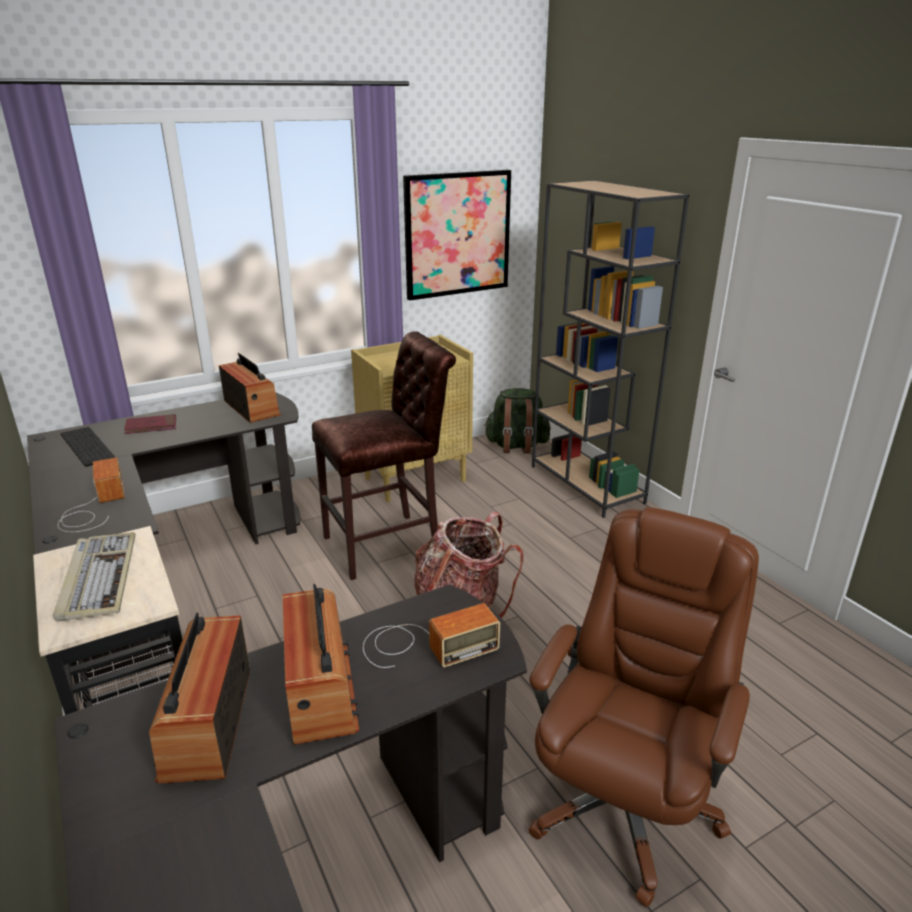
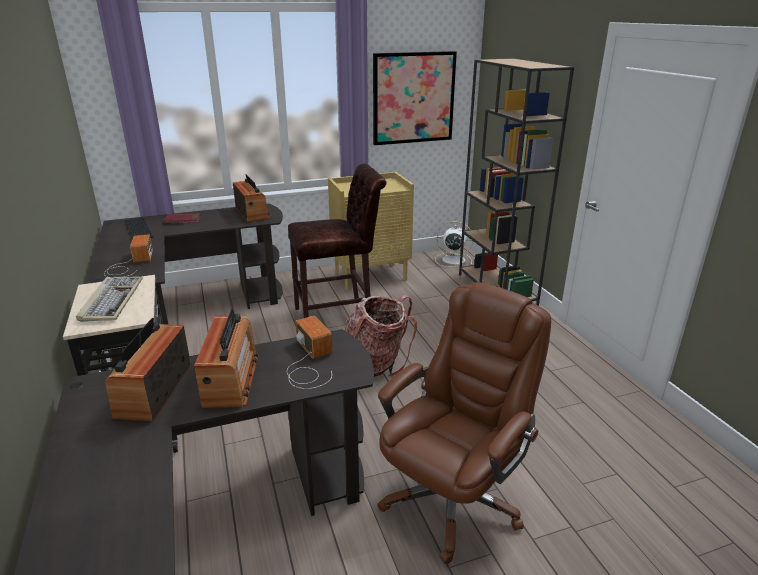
camera: 10 degrees right, 0 degrees up
radio [363,603,500,668] -> radio turned 105 degrees counterclockwise [287,315,333,389]
green backpack [484,388,551,453] -> white fan [435,221,473,267]

